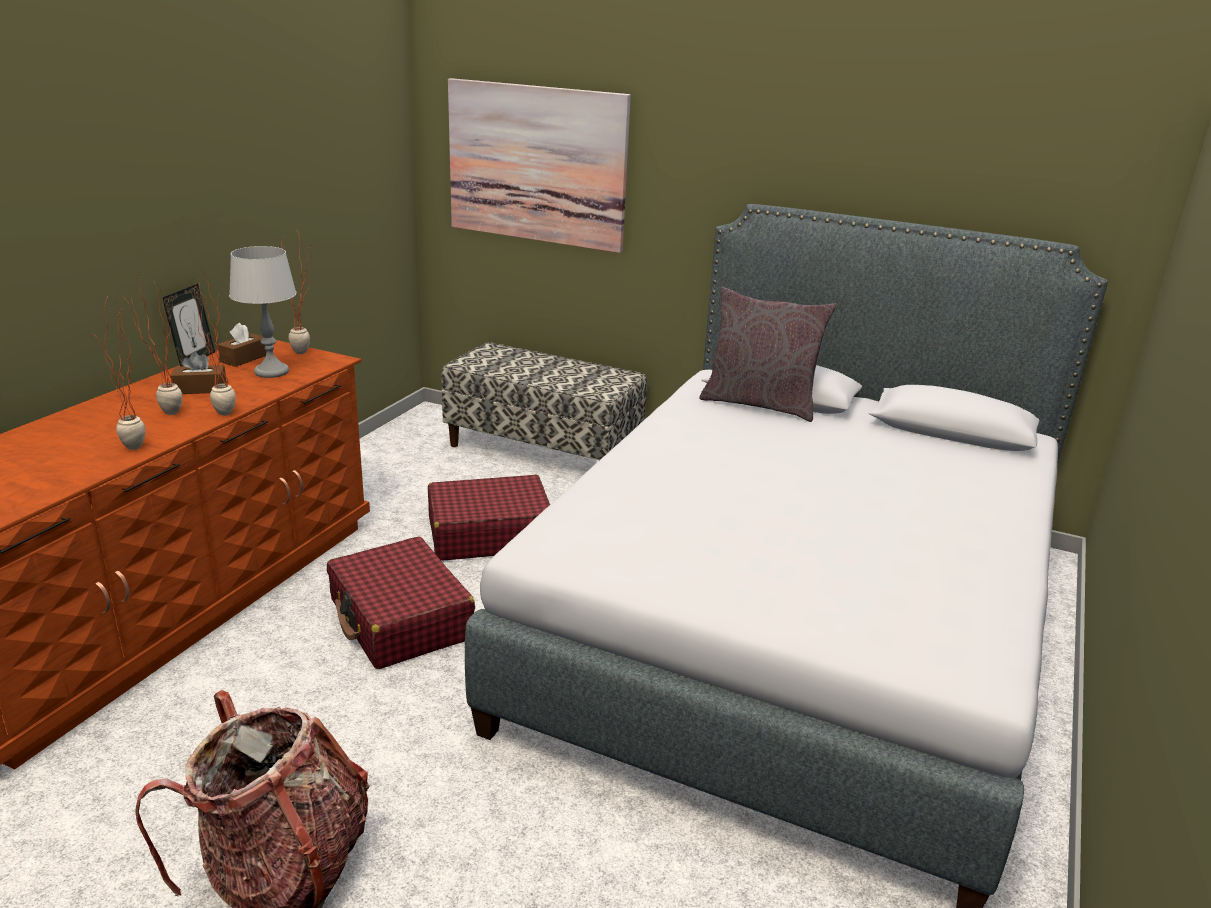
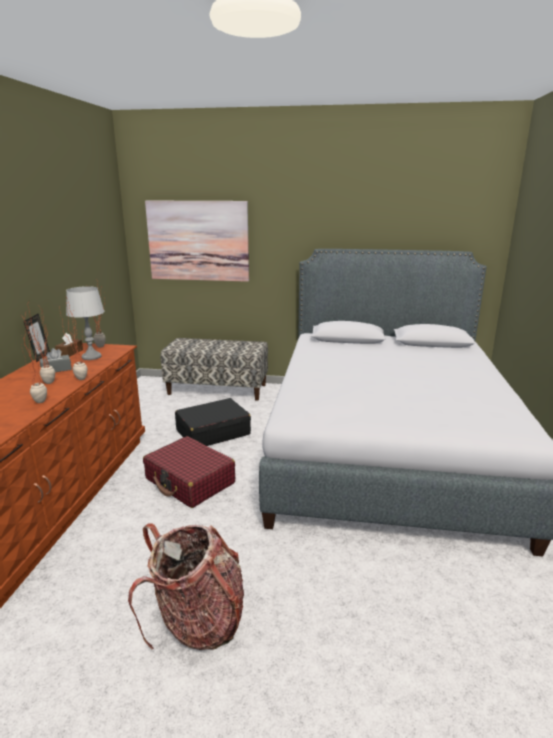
camera: 15 degrees left, 5 degrees down
brown tissue box [171,352,227,394] -> grey tissue box [40,348,72,372]
red suitcase [428,475,550,561] -> black suitcase [175,398,251,446]
grey pillow [699,287,837,422] -> none

